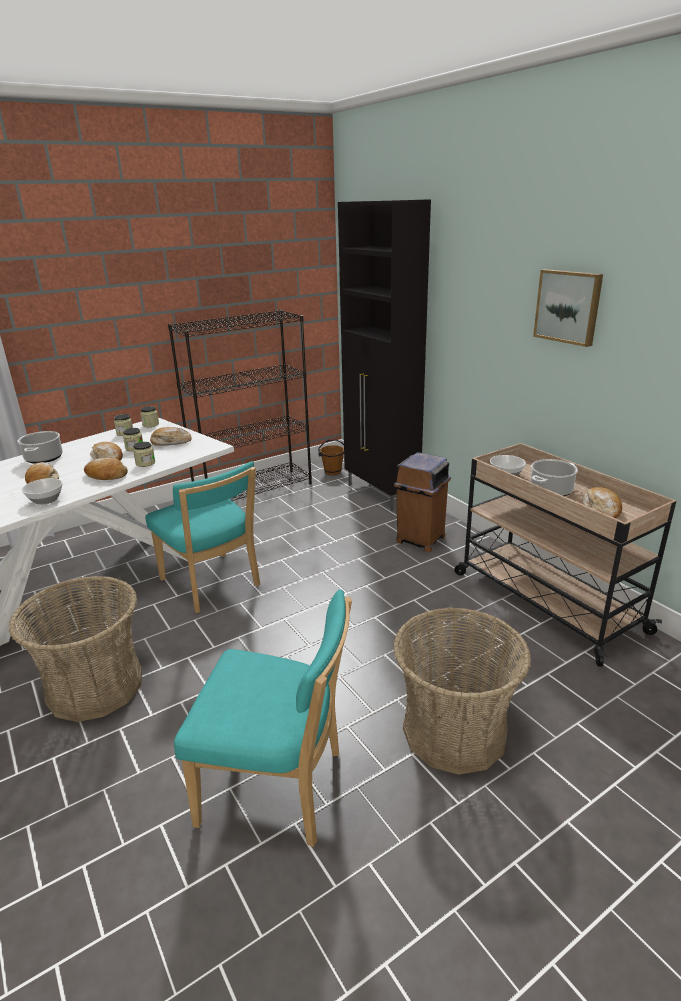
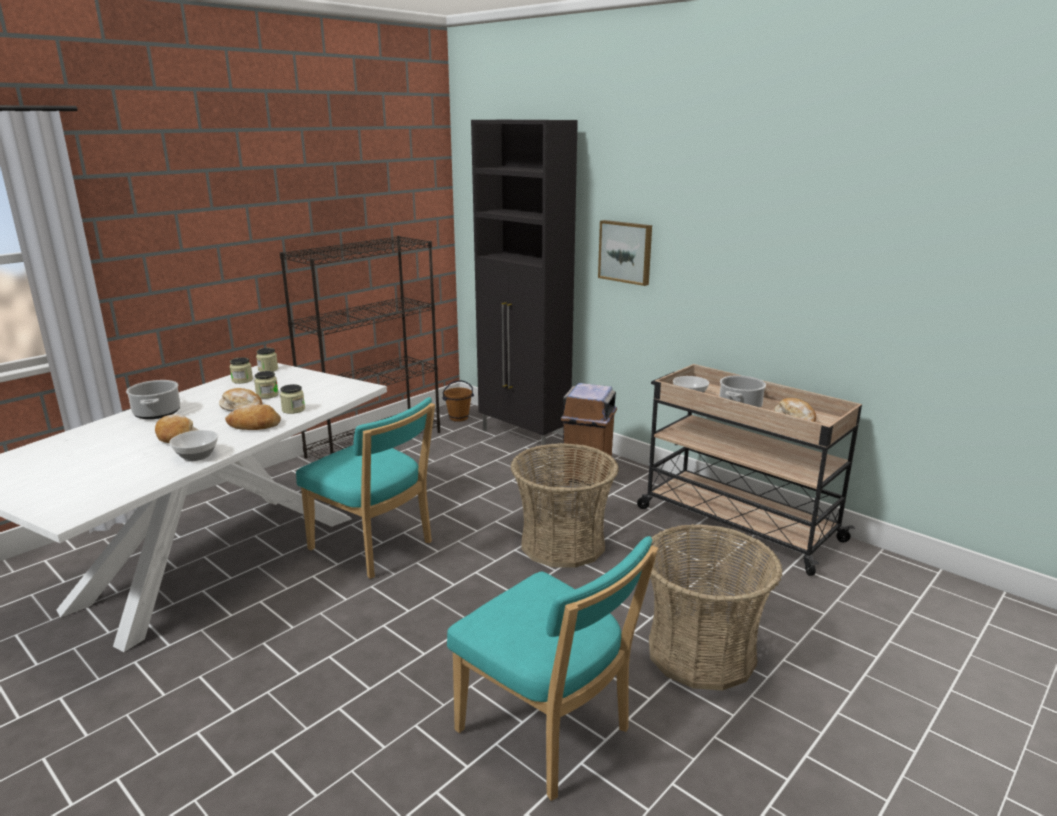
camera: 15 degrees left, 5 degrees down
basket [9,576,142,722] -> basket moved to [511,443,619,568]
bread [150,427,192,446] -> none
turquoise chair [174,589,352,847] -> turquoise chair turned 45 degrees clockwise [447,536,658,801]
picture [533,269,603,347] -> picture moved to [598,220,652,286]

